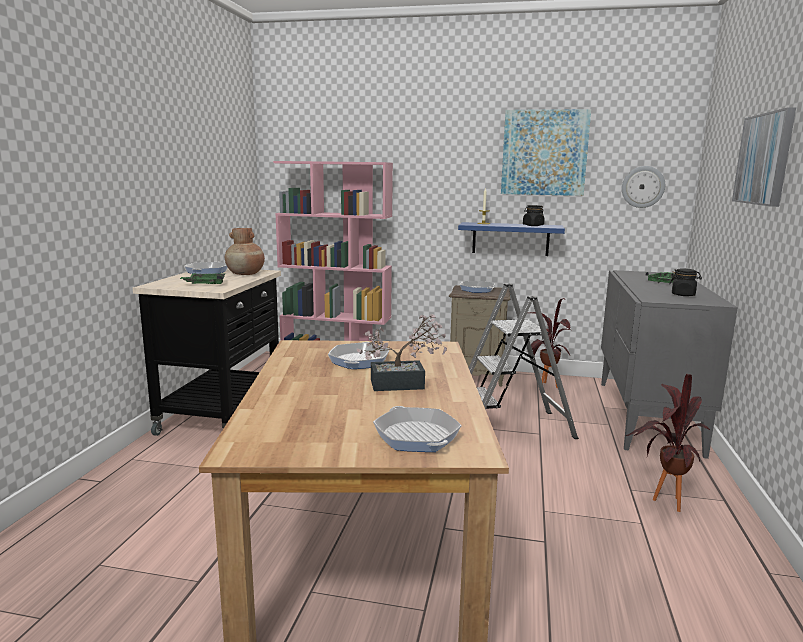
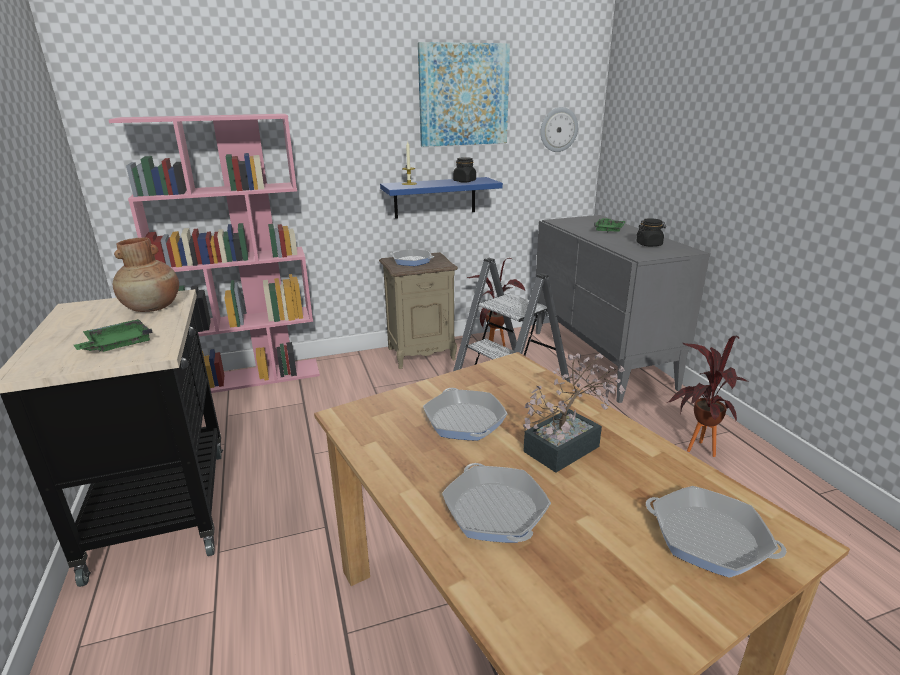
camera: 30 degrees left, 10 degrees up
frying pan [184,262,228,274] -> frying pan moved to [442,463,551,543]
picture [732,107,796,207] -> none

